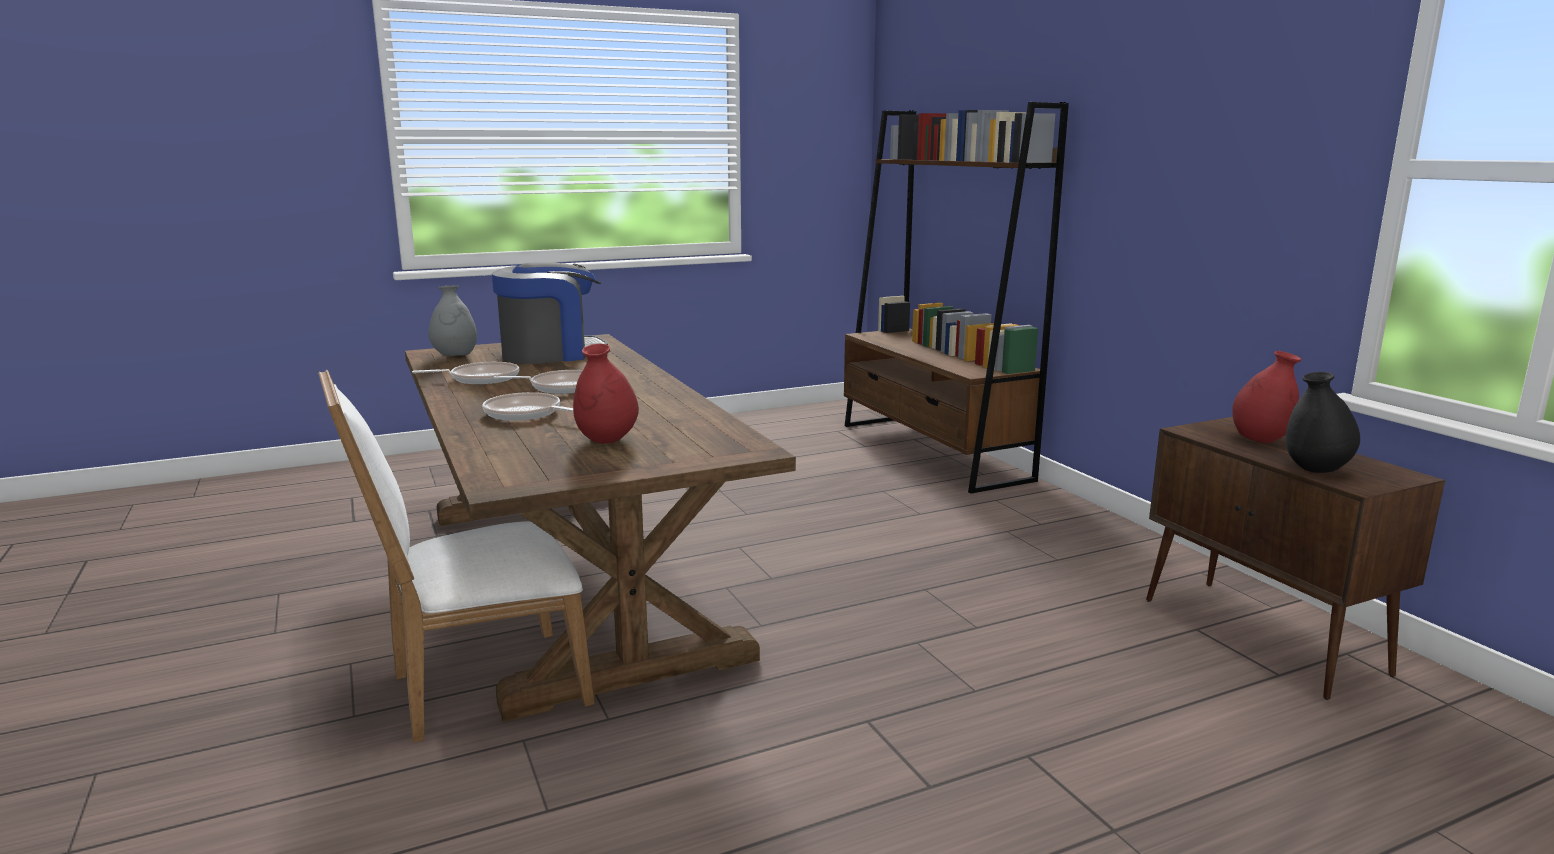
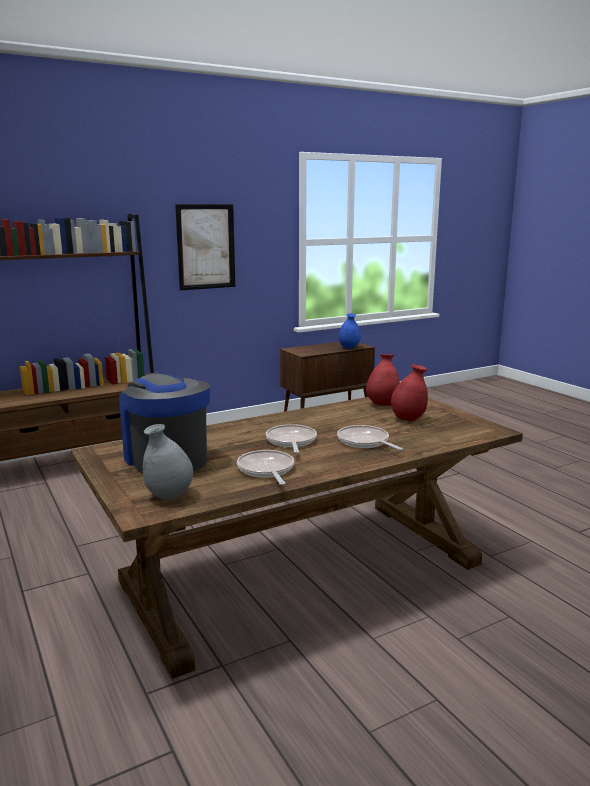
camera: 95 degrees left, 0 degrees up
white chair [318,370,595,743] -> none
frying pan [482,392,573,421] -> frying pan turned 120 degrees clockwise [337,425,403,450]
red vase [1232,351,1301,443] -> red vase moved to [366,354,400,406]
black vase [1286,372,1360,473] -> blue vase [338,313,361,349]
none -> picture [175,204,235,290]

